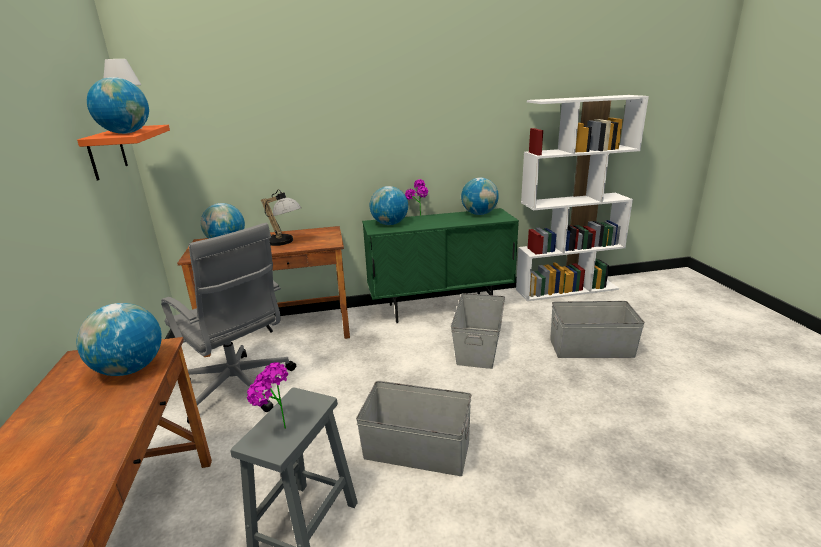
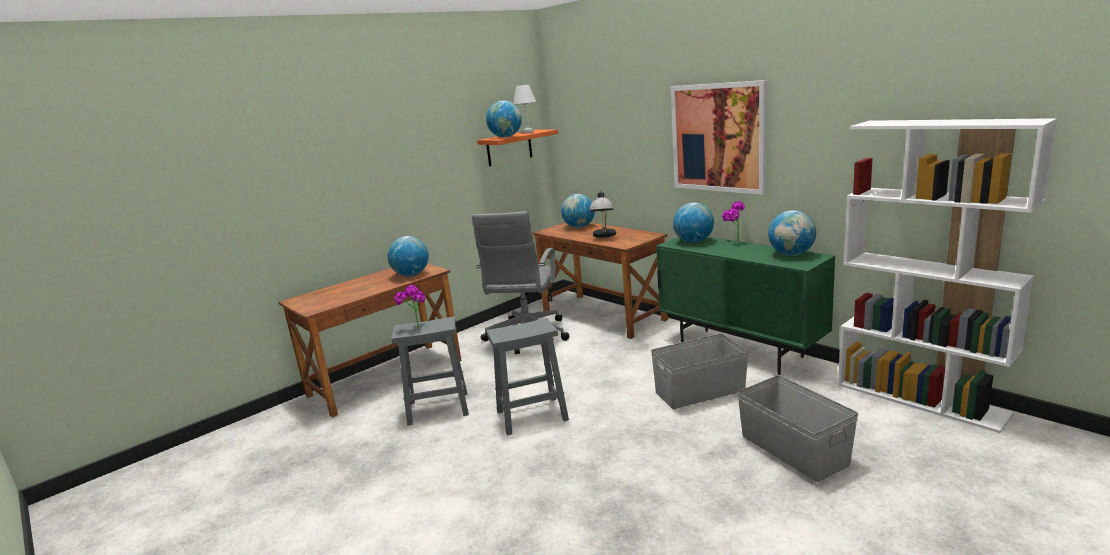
camera: 60 degrees right, 5 degrees down
grey storage box [356,381,471,476] -> grey stool [486,318,569,435]
none -> picture [671,80,767,195]

